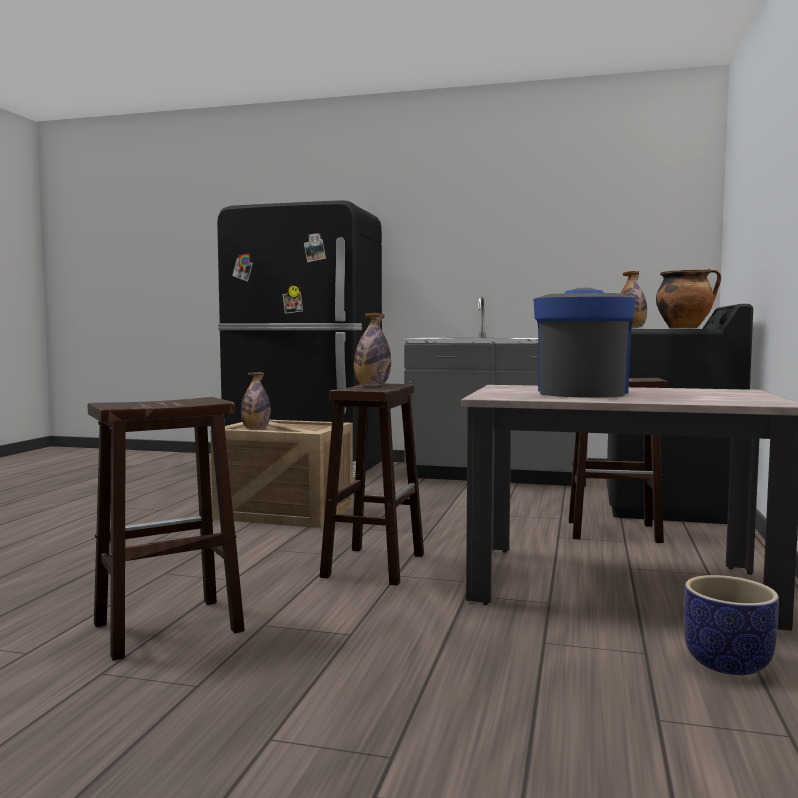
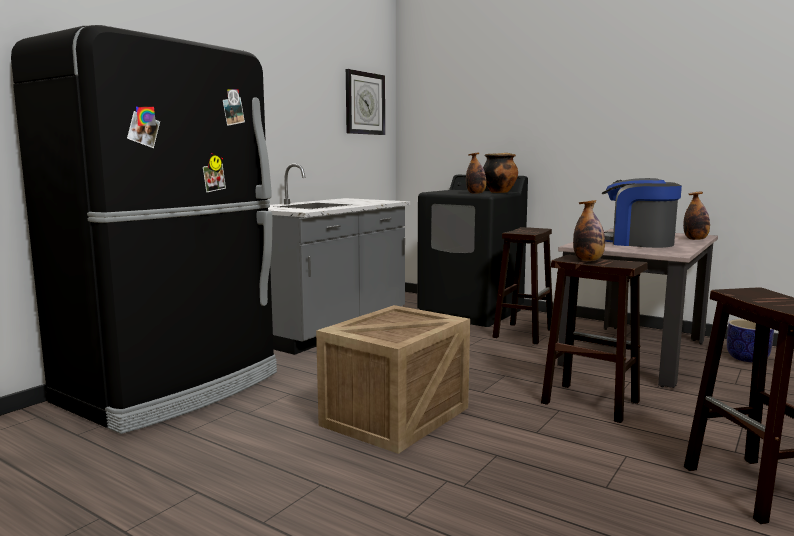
camera: 70 degrees left, 5 degrees up
bottle [241,372,271,429] -> bottle moved to [683,192,710,240]
none -> wall clock [346,69,385,135]

